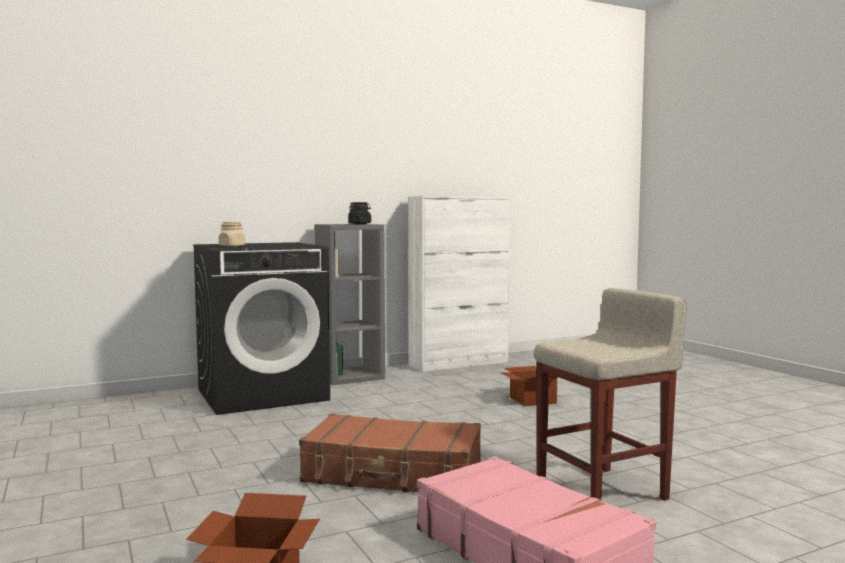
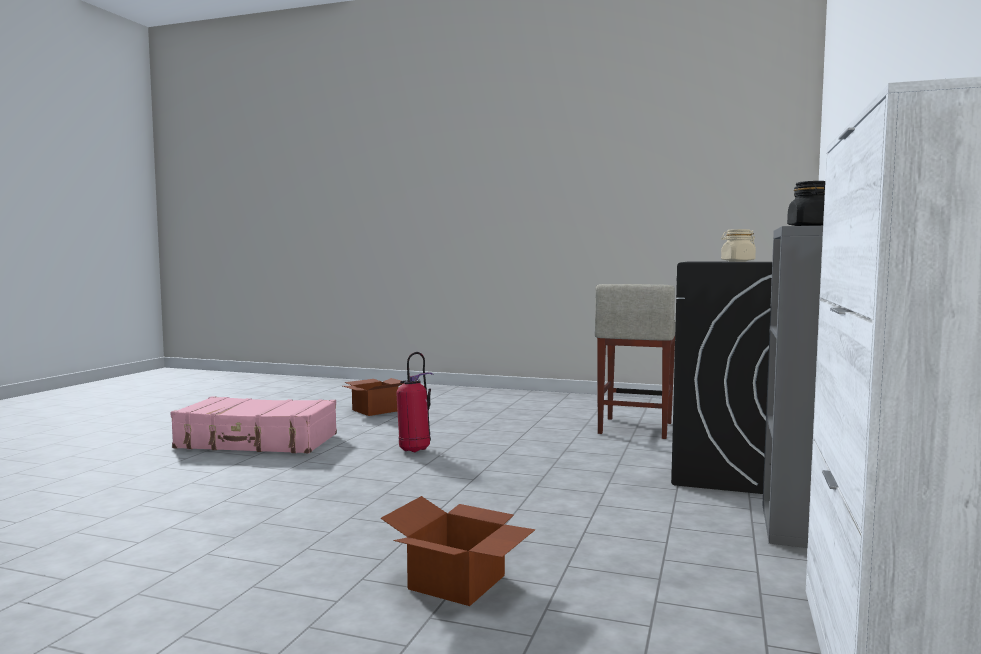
camera: 135 degrees right, 0 degrees up
brown suitcase [299,413,481,492] -> fire extinguisher [396,352,434,452]
beige stool [534,288,687,501] -> beige stool moved to [595,284,676,439]

